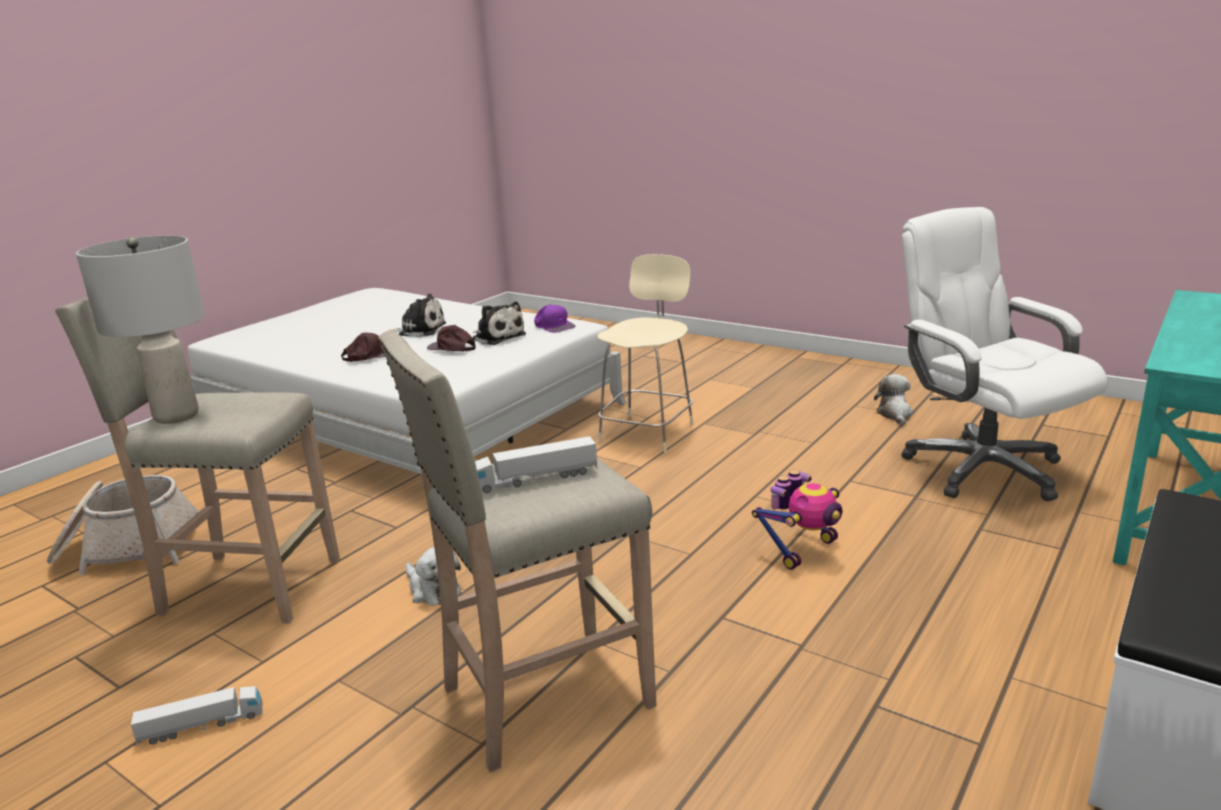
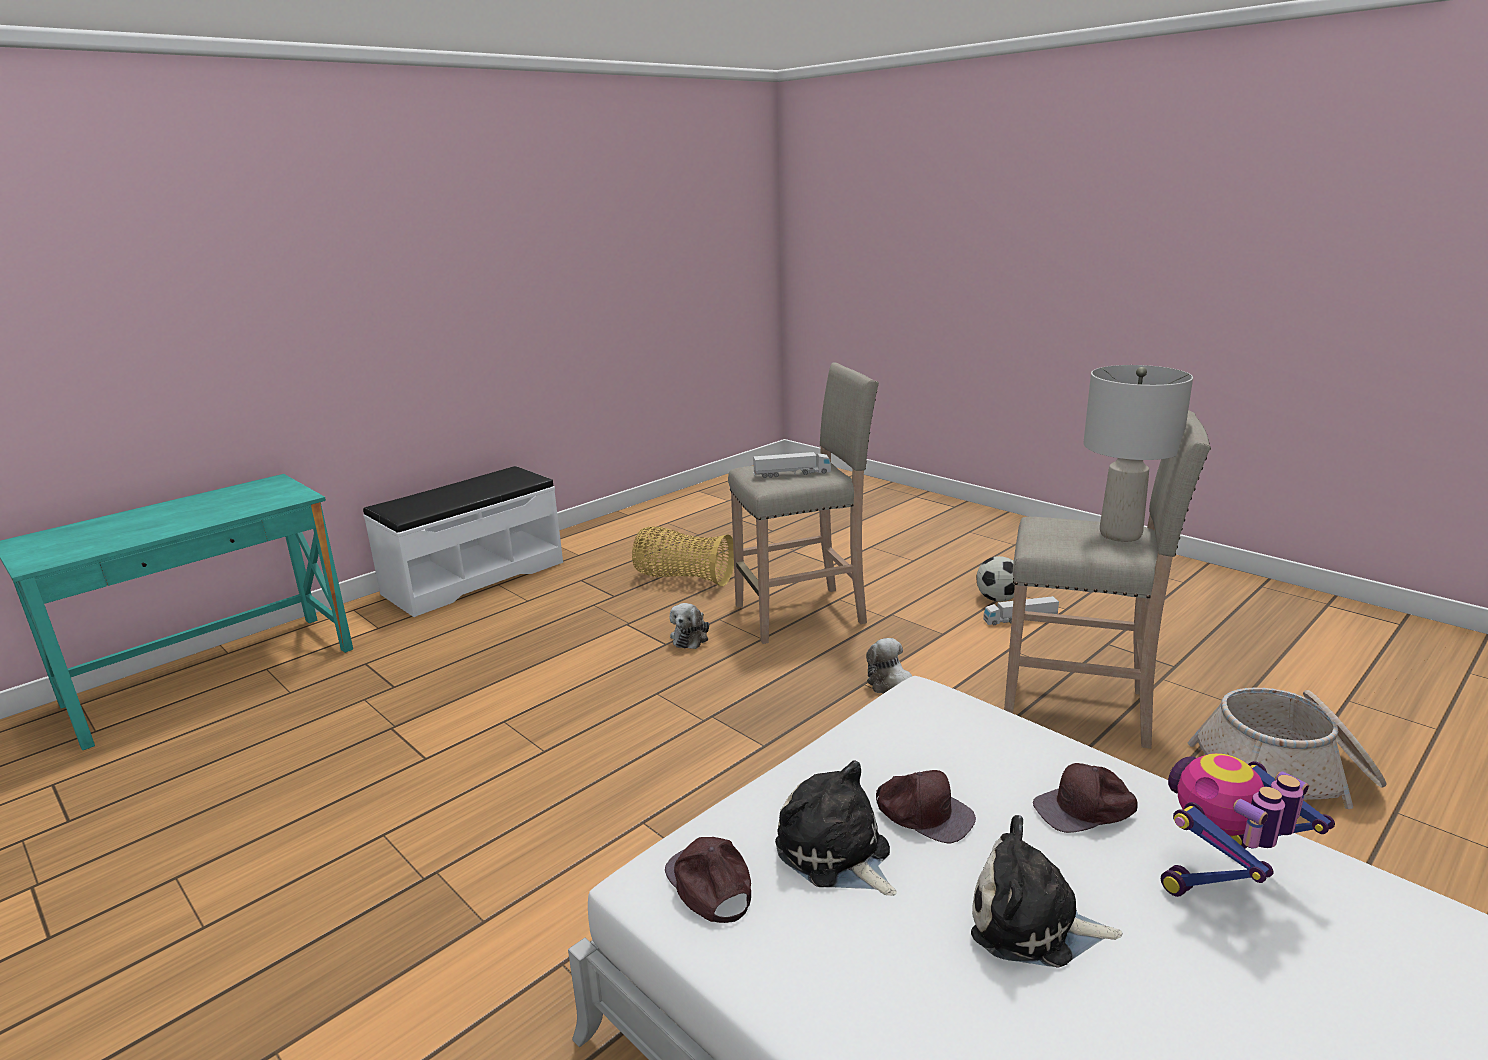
camera: 170 degrees left, 0 degrees up
purple cap [534,304,575,333] -> brown cap [665,837,751,923]
beige stool [598,254,693,453] -> none
toy robot [752,470,843,570] -> toy robot moved to [1161,753,1335,897]
plush toy [874,374,913,425] -> plush toy moved to [670,603,709,649]
white office chair [901,207,1108,501] -> none
none -> basket [632,527,734,586]
none -> football [977,556,1015,602]

